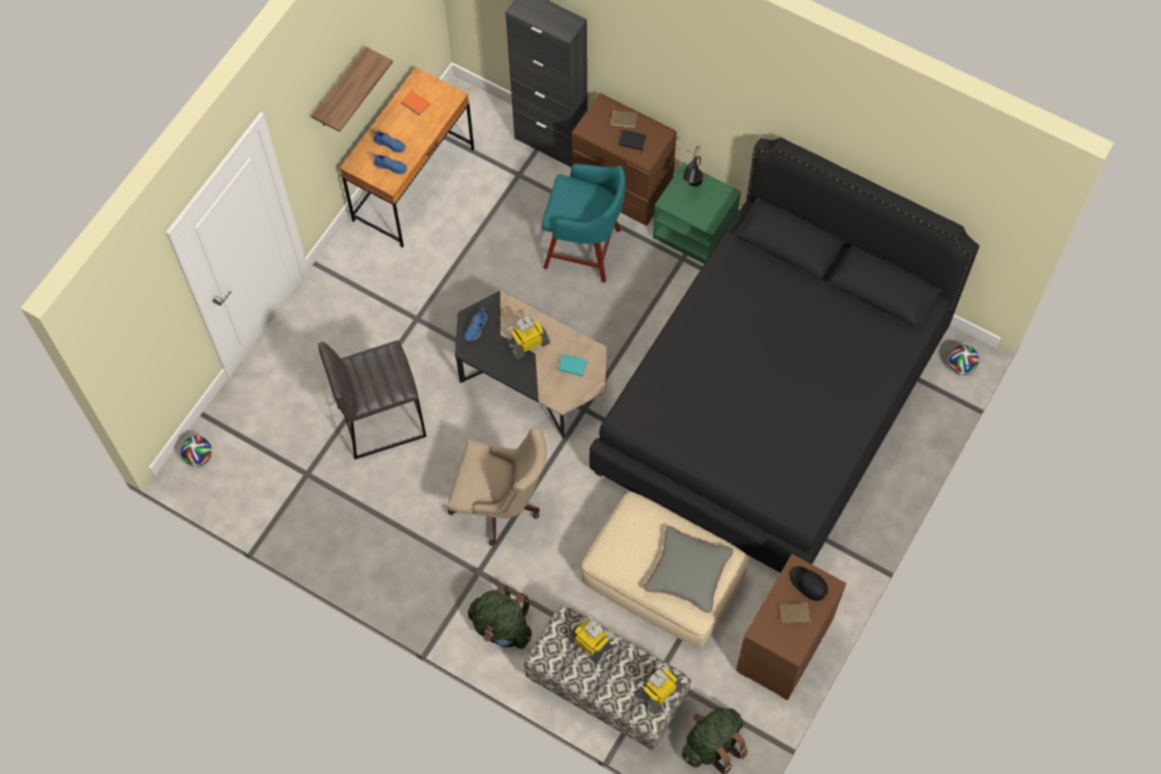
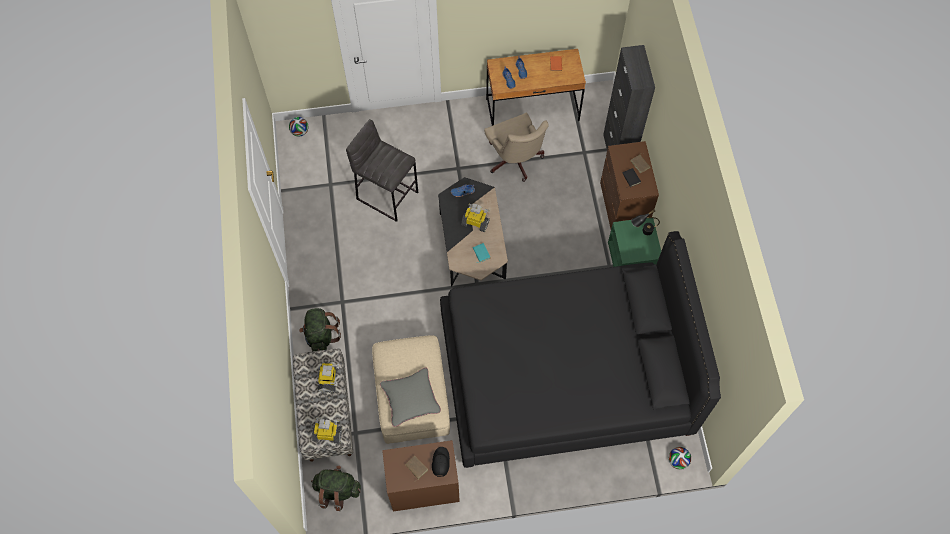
camera: 50 degrees right, 0 degrees up
shelf [312,46,393,132] -> none
beige office chair [447,428,547,546] -> beige office chair moved to [484,113,549,182]
turquoise stool [542,164,626,283] -> none

